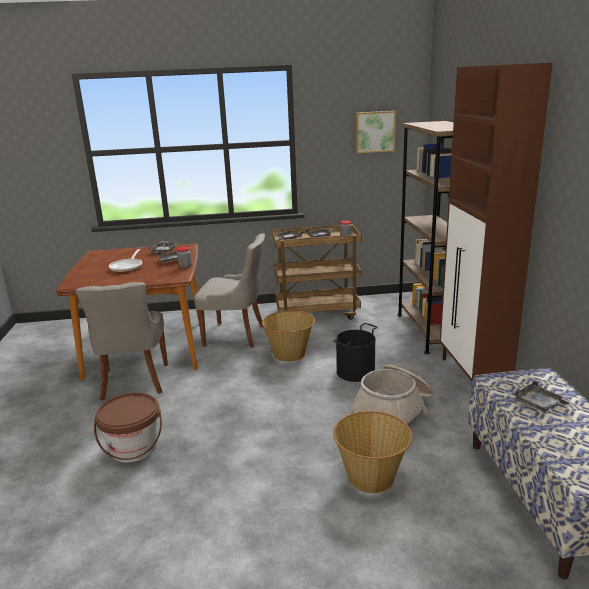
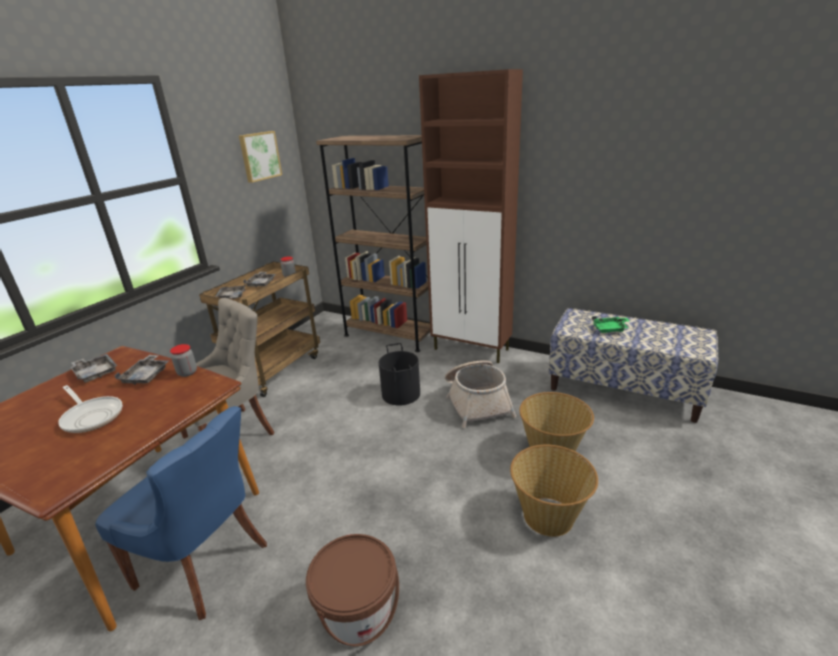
camera: 55 degrees left, 5 degrees up
grey chair [75,282,168,401] -> blue chair [95,406,267,620]
basket [262,310,315,362] -> basket moved to [510,445,598,537]
grey tray [512,381,574,412] -> green tray [592,316,629,333]

